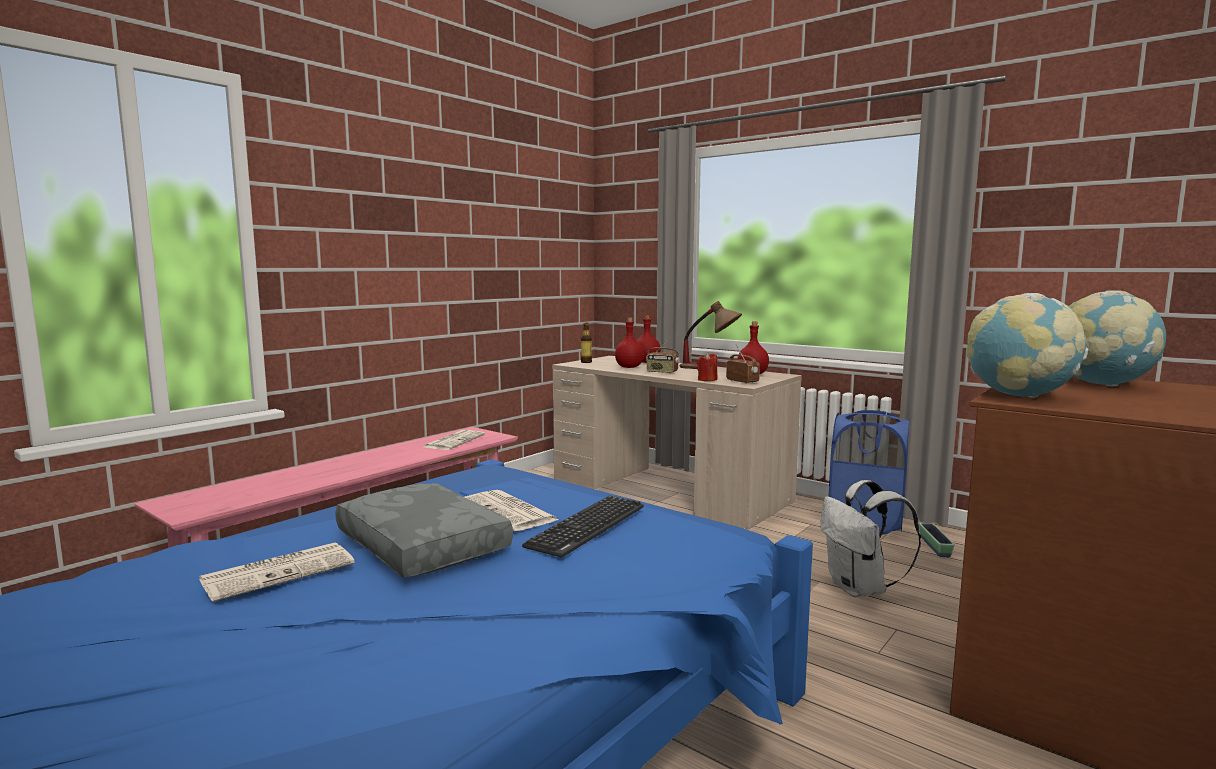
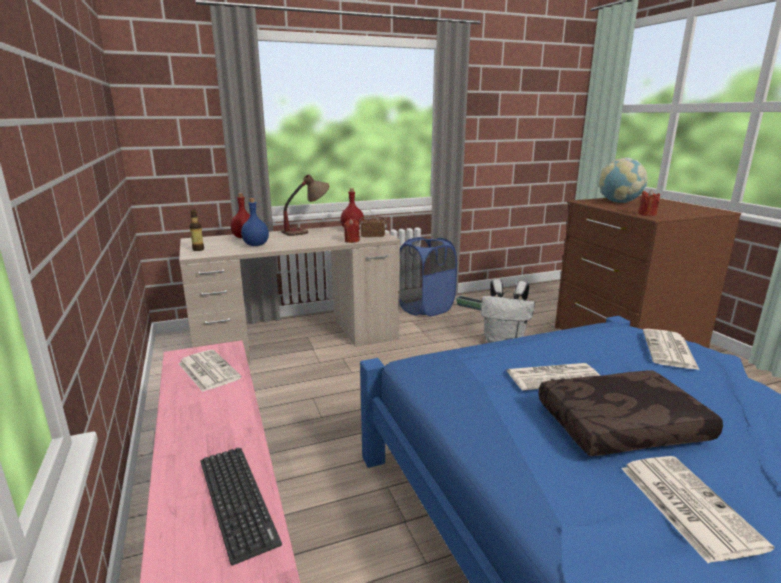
camera: 60 degrees left, 10 degrees up
grey pillow [335,483,513,578] -> brown pillow [538,370,723,456]
keyboard [522,496,644,557] -> keyboard moved to [201,447,282,566]
red bottle [615,317,644,368] -> blue bottle [241,198,269,246]
radio [646,338,680,373] -> none
globe [967,293,1088,398] -> red candle [638,190,660,216]
none -> newspaper [643,329,699,370]

